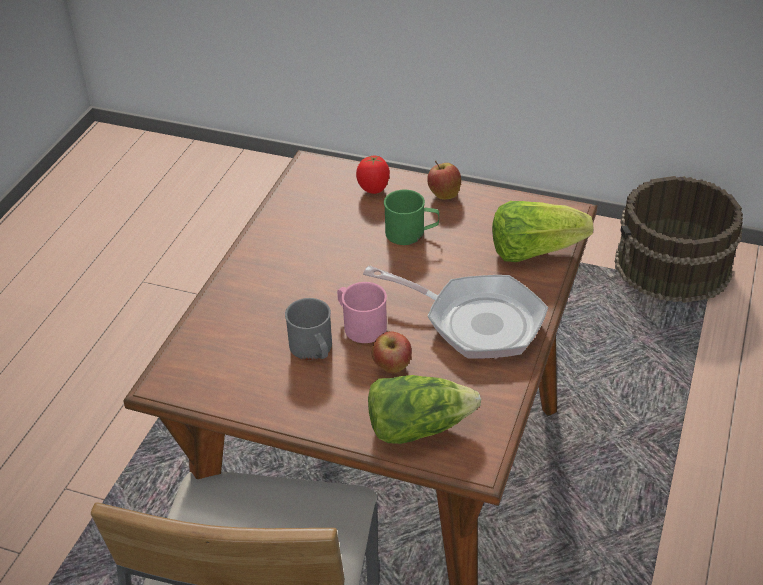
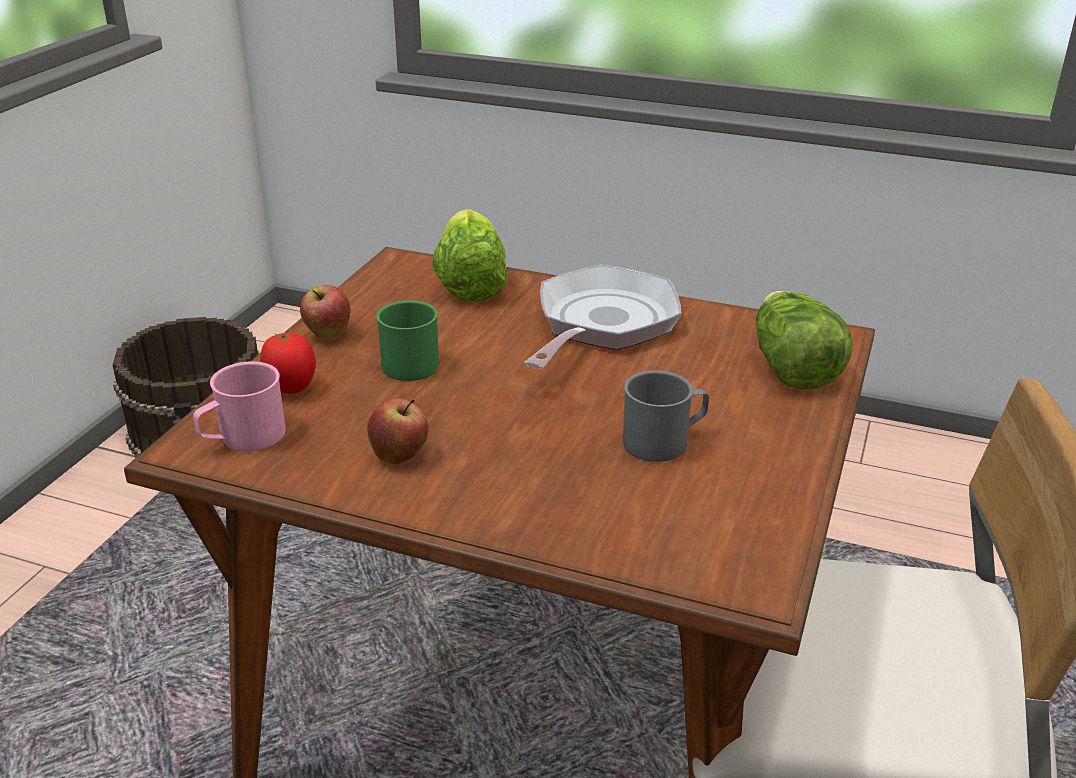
camera: 90 degrees left, 10 degrees down
pink mug [337,282,387,343] -> pink mug moved to [193,361,286,452]
apple [371,331,412,373] -> apple moved to [367,399,429,464]

